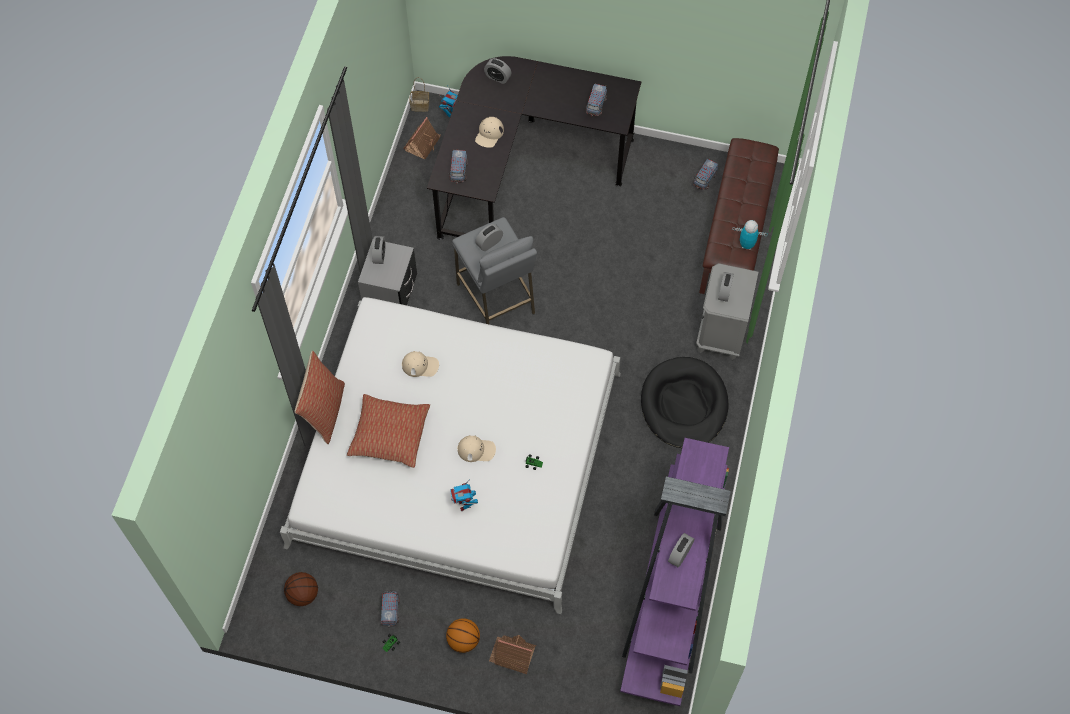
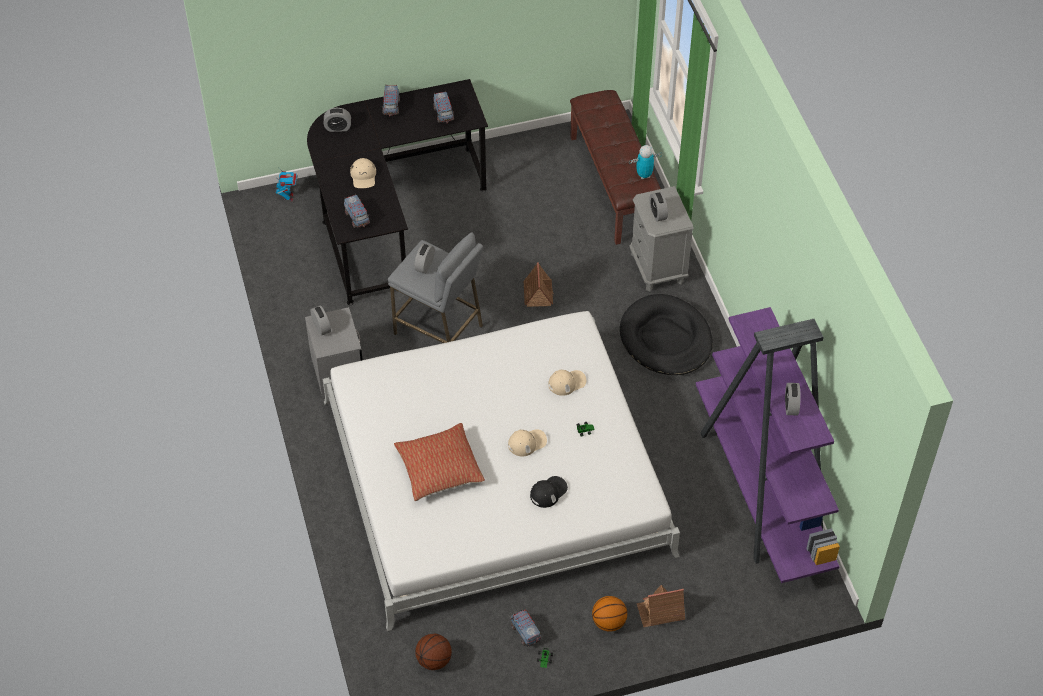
camera: 30 degrees left, 10 degrees down
pillow [295,351,345,444] -> none
beige cap [402,351,439,377] -> beige cap moved to [548,369,586,396]
toy house [403,117,441,159] -> toy house moved to [524,262,553,307]
basket [409,77,429,112] -> none
toy robot [450,483,478,511] -> black cap [530,476,568,508]
toy truck [693,158,718,190] -> toy truck moved to [382,85,400,117]

